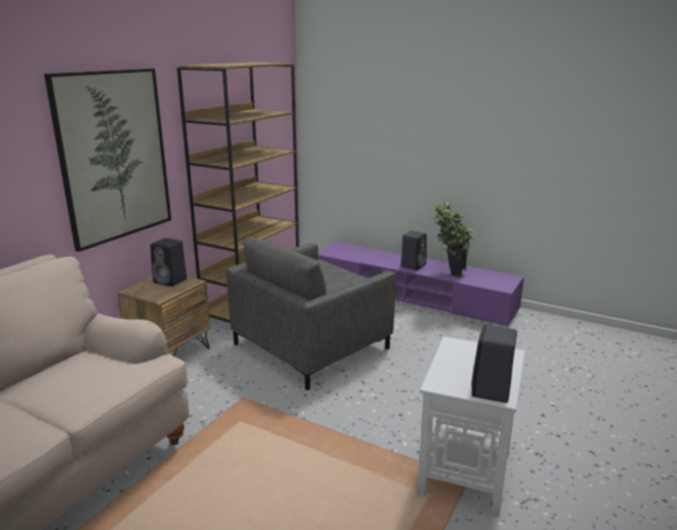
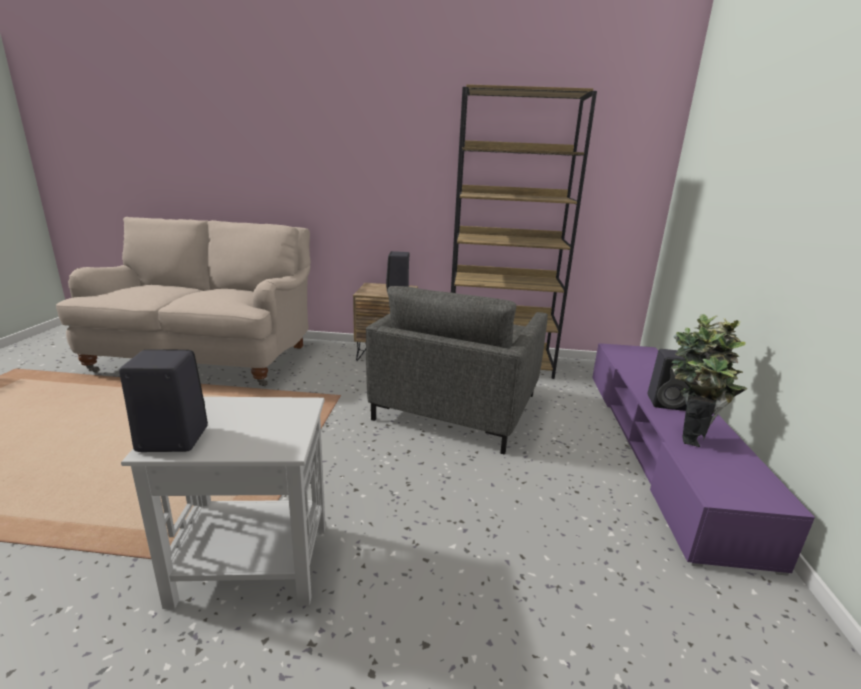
camera: 65 degrees right, 0 degrees up
picture [44,68,171,252] -> none
grey armchair [226,237,396,391] -> grey armchair turned 90 degrees counterclockwise [366,286,548,455]

